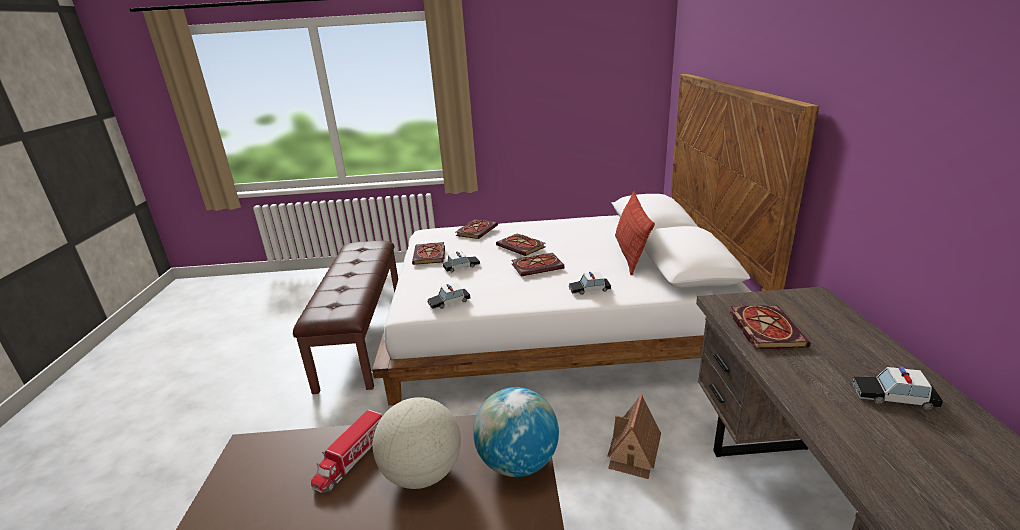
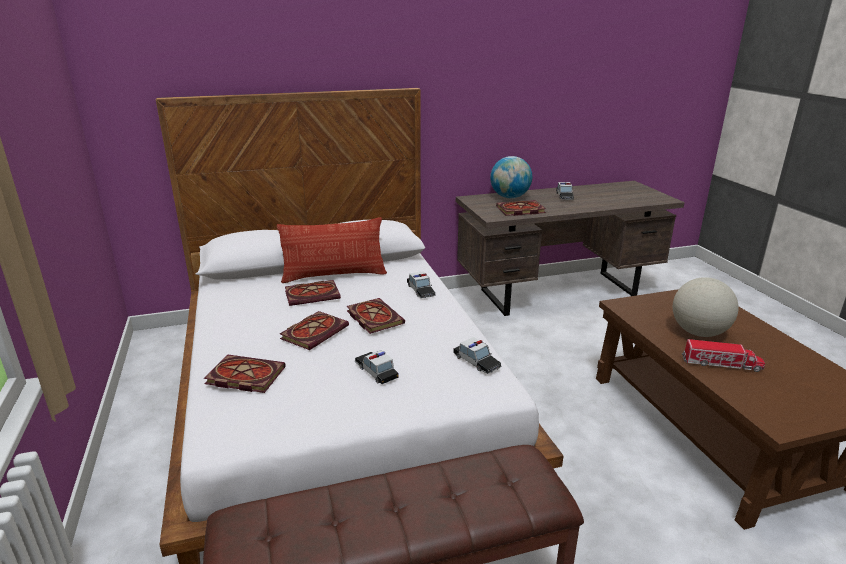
camera: 105 degrees left, 0 degrees up
book [412,242,445,265] -> book moved to [285,280,341,306]
globe [473,387,559,477] -> globe moved to [490,156,532,198]
toy house [607,393,661,479] -> none

